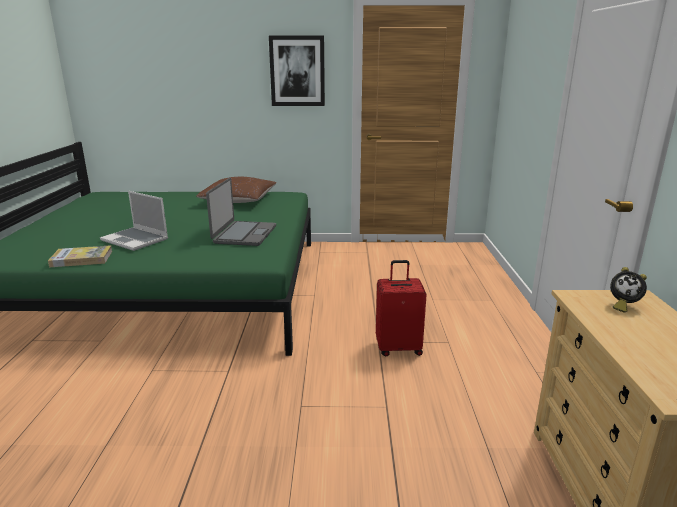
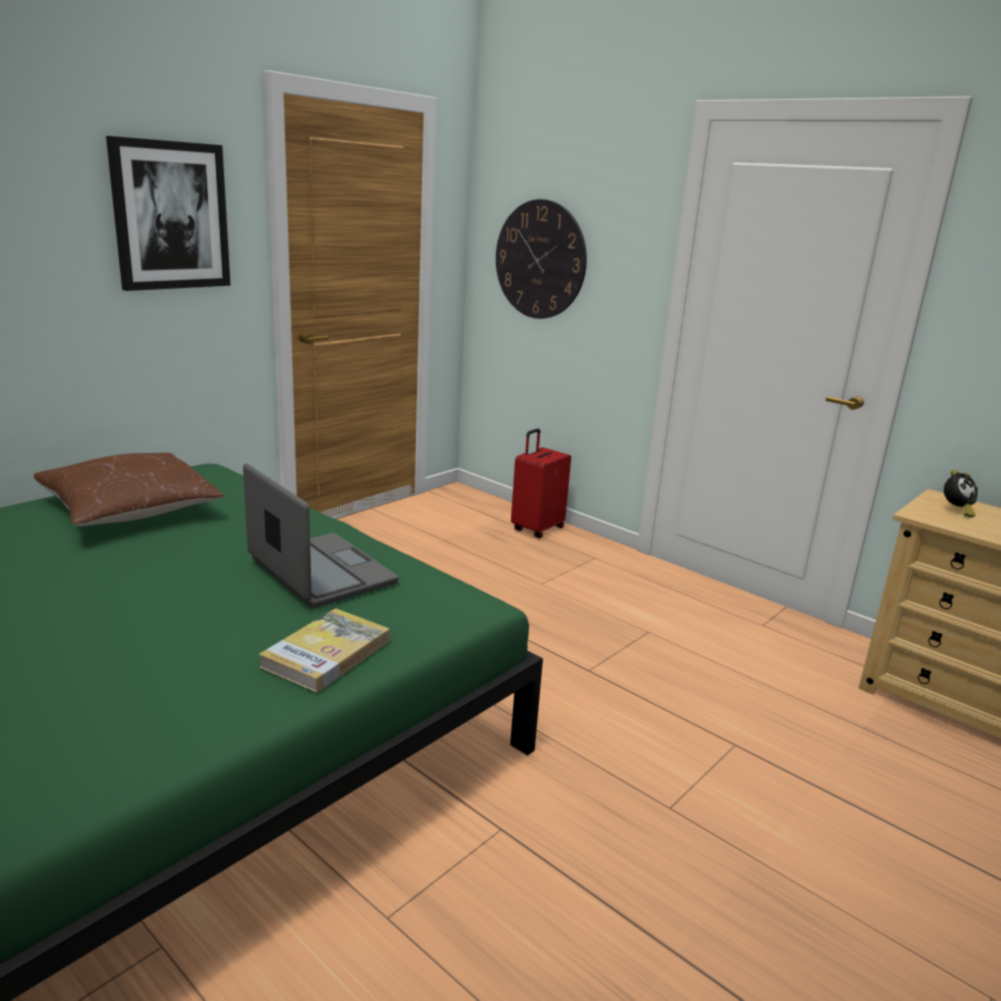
camera: 50 degrees left, 0 degrees up
book [48,245,112,267] -> book moved to [259,608,390,693]
laptop [100,191,168,251] -> none
red suitcase [376,260,427,356] -> red suitcase moved to [511,428,571,538]
none -> wall clock [496,199,587,319]

